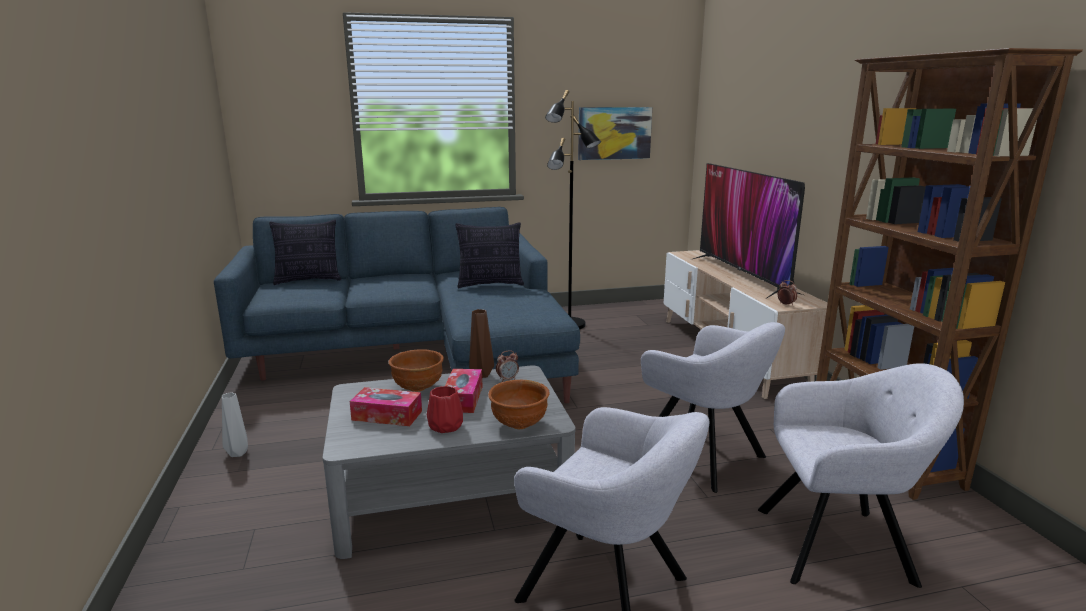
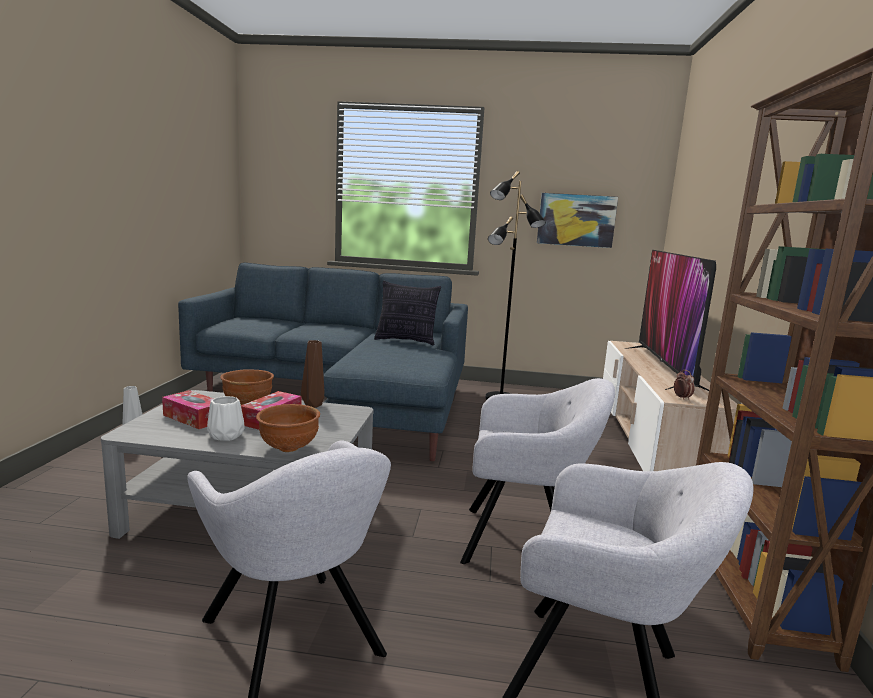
camera: 20 degrees right, 5 degrees down
pillow [269,220,341,285] -> none
red vase [427,386,463,433] -> white vase [207,396,244,441]
alarm clock [496,350,519,382] -> none
grey armchair [641,322,785,493] -> grey armchair turned 60 degrees counterclockwise [460,378,615,564]

